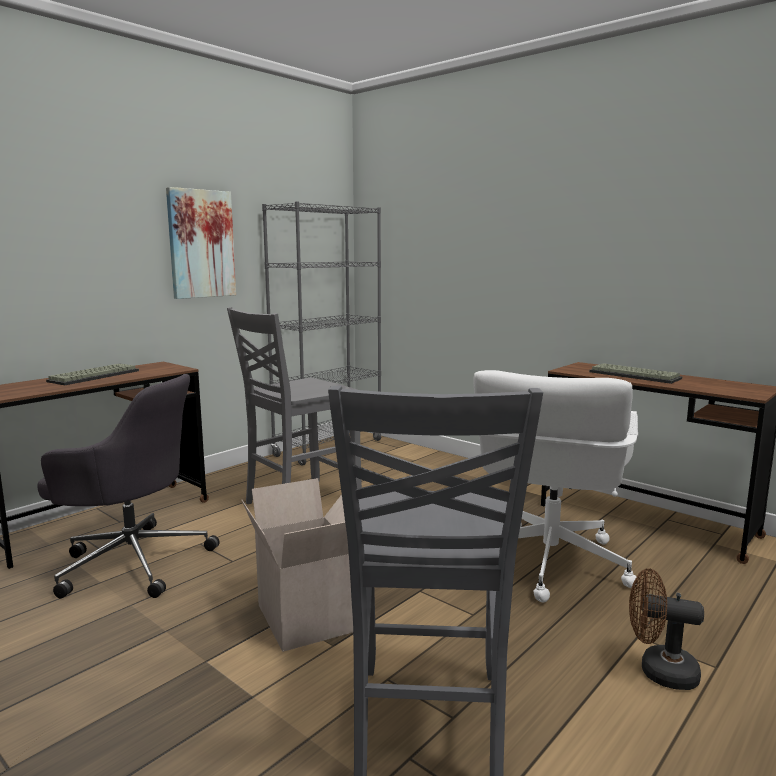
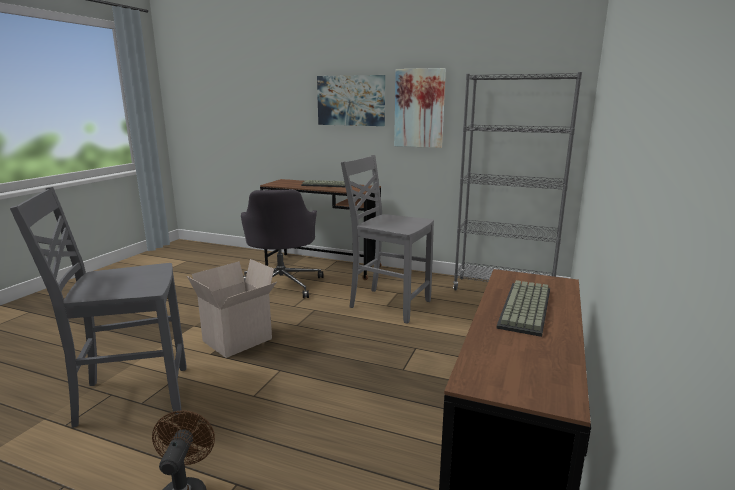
camera: 70 degrees right, 5 degrees up
white office chair [473,370,638,602] -> none
none -> picture [317,75,385,126]

